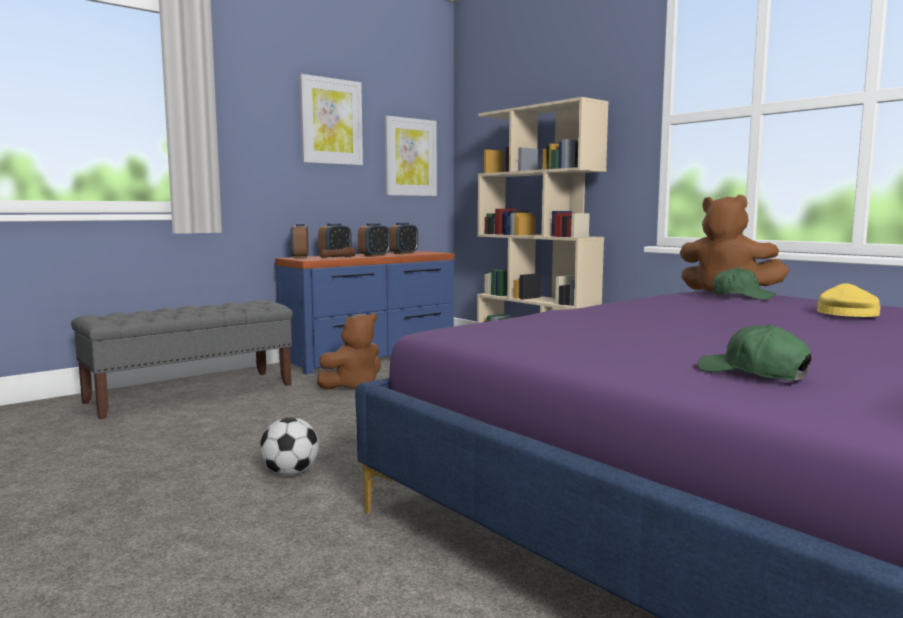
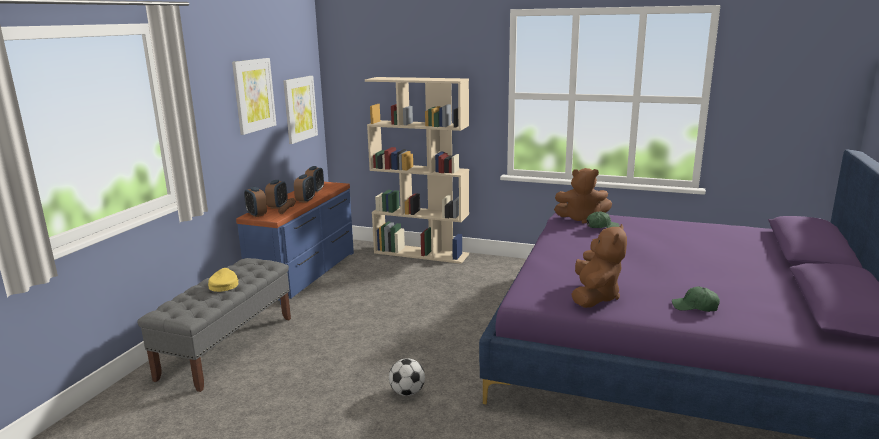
camera: 30 degrees left, 10 degrees up
brown plush toy [317,313,381,390] -> brown plush toy moved to [571,224,627,308]
yellow cap [817,283,880,317] -> yellow cap moved to [208,268,239,292]

